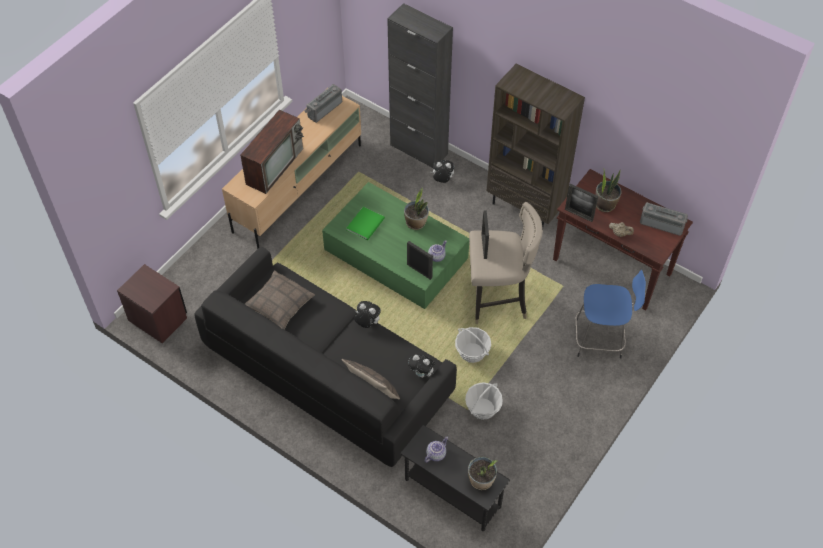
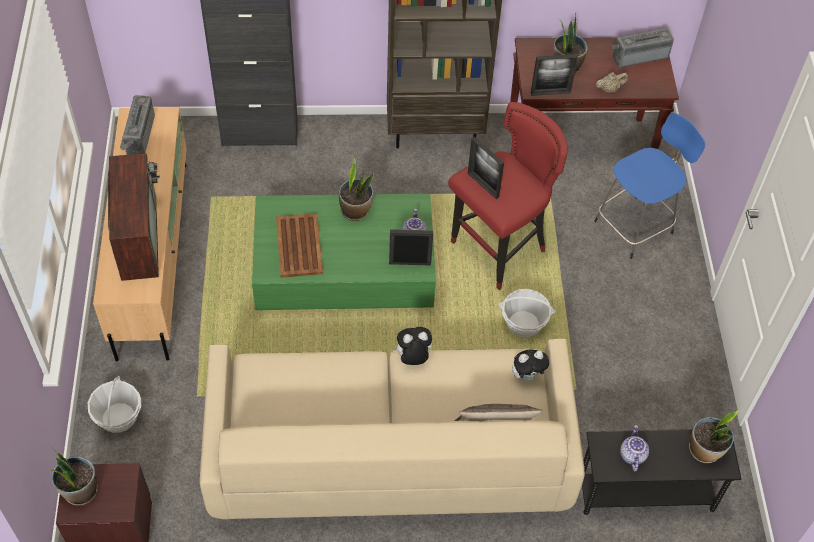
camera: 40 degrees left, 0 degrees up
black sofa [195,246,457,467] -> beige sofa [200,339,585,519]
pillow [245,270,315,329] -> none
green book [347,207,385,240] -> brown tray [276,213,323,278]
plush toy [430,160,454,183] -> none
basket [465,383,503,420] -> basket moved to [88,376,141,433]
beige stool [469,202,543,324] -> red stool [448,102,568,290]
none -> potted plant [50,447,98,506]

